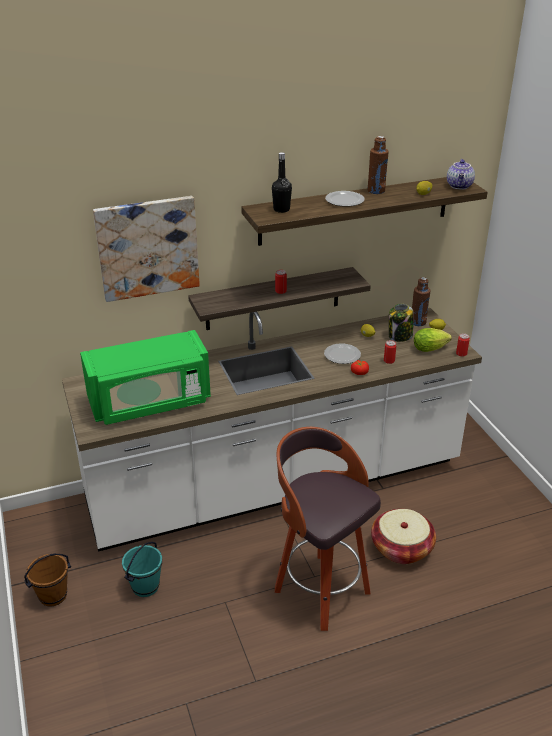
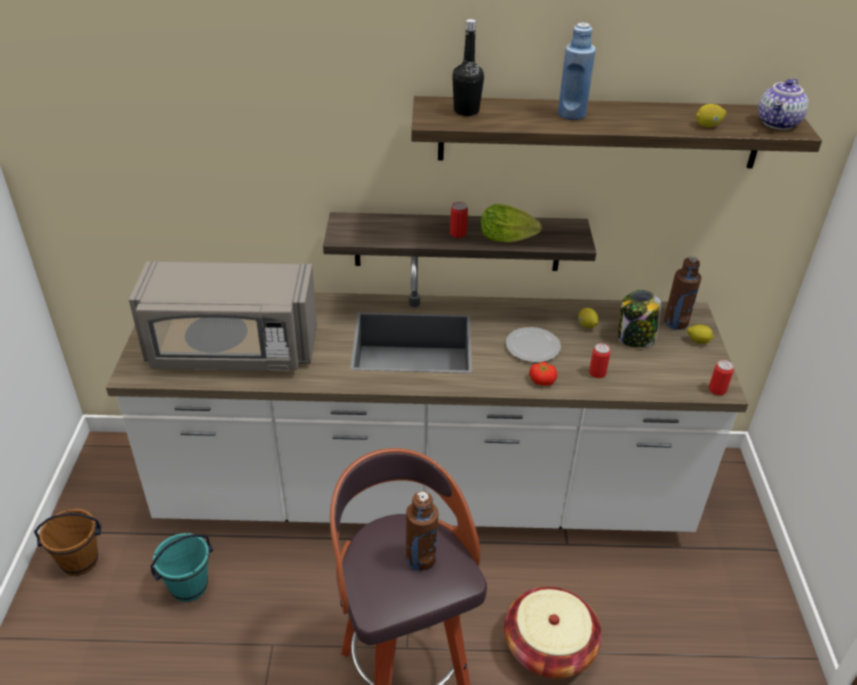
camera: 20 degrees right, 5 degrees up
green microwave [80,330,211,425] -> grey microwave [129,261,317,371]
picture [93,196,200,302] -> none
plate [325,191,365,207] -> blue bottle [558,23,596,120]
brown bottle [367,136,389,194] -> brown bottle moved to [406,491,438,571]
lettuce [414,328,452,352] -> lettuce moved to [481,204,542,242]

